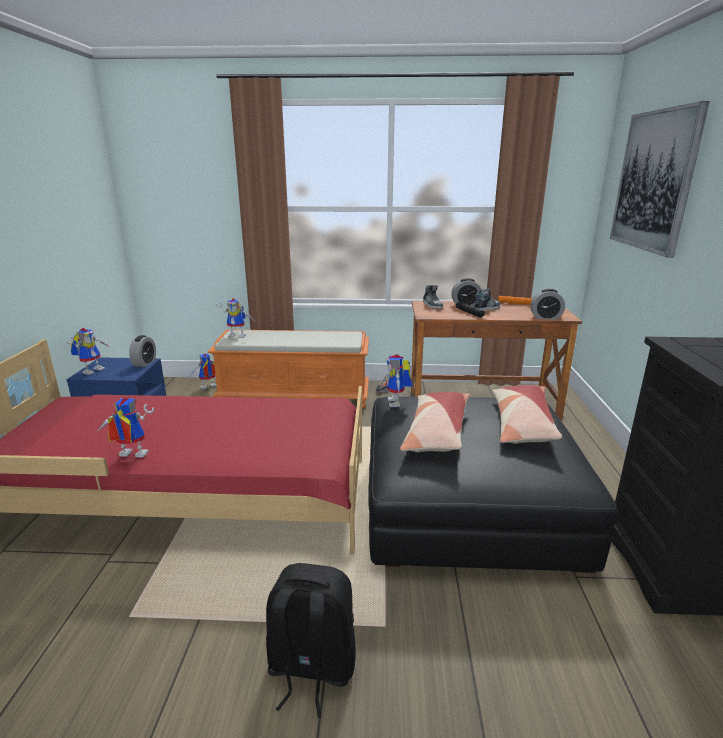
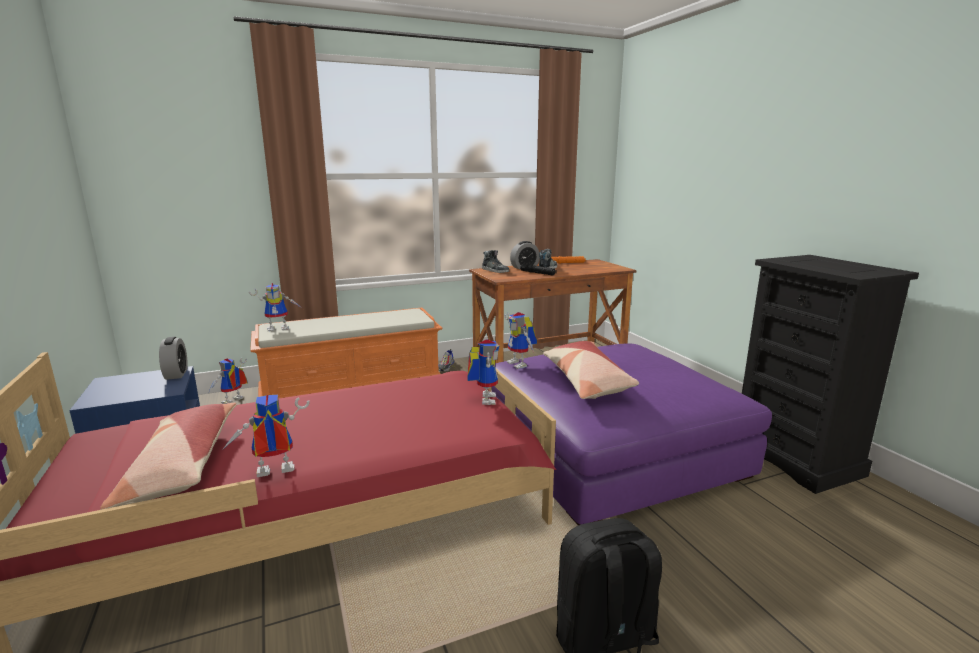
camera: 25 degrees left, 5 degrees down
toy robot [66,328,110,375] -> toy robot moved to [467,339,500,405]
black ottoman [368,397,618,573] -> purple ottoman [492,343,772,525]
pillow [492,385,562,444] -> pillow moved to [100,403,237,510]
alarm clock [530,289,565,320] -> none
picture [610,101,710,257] -> none

